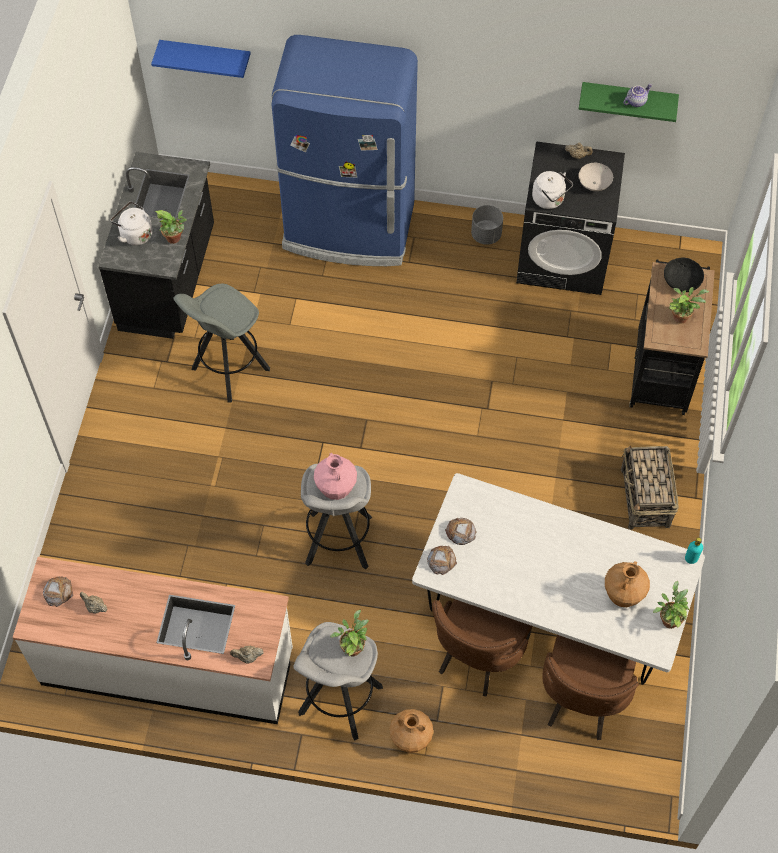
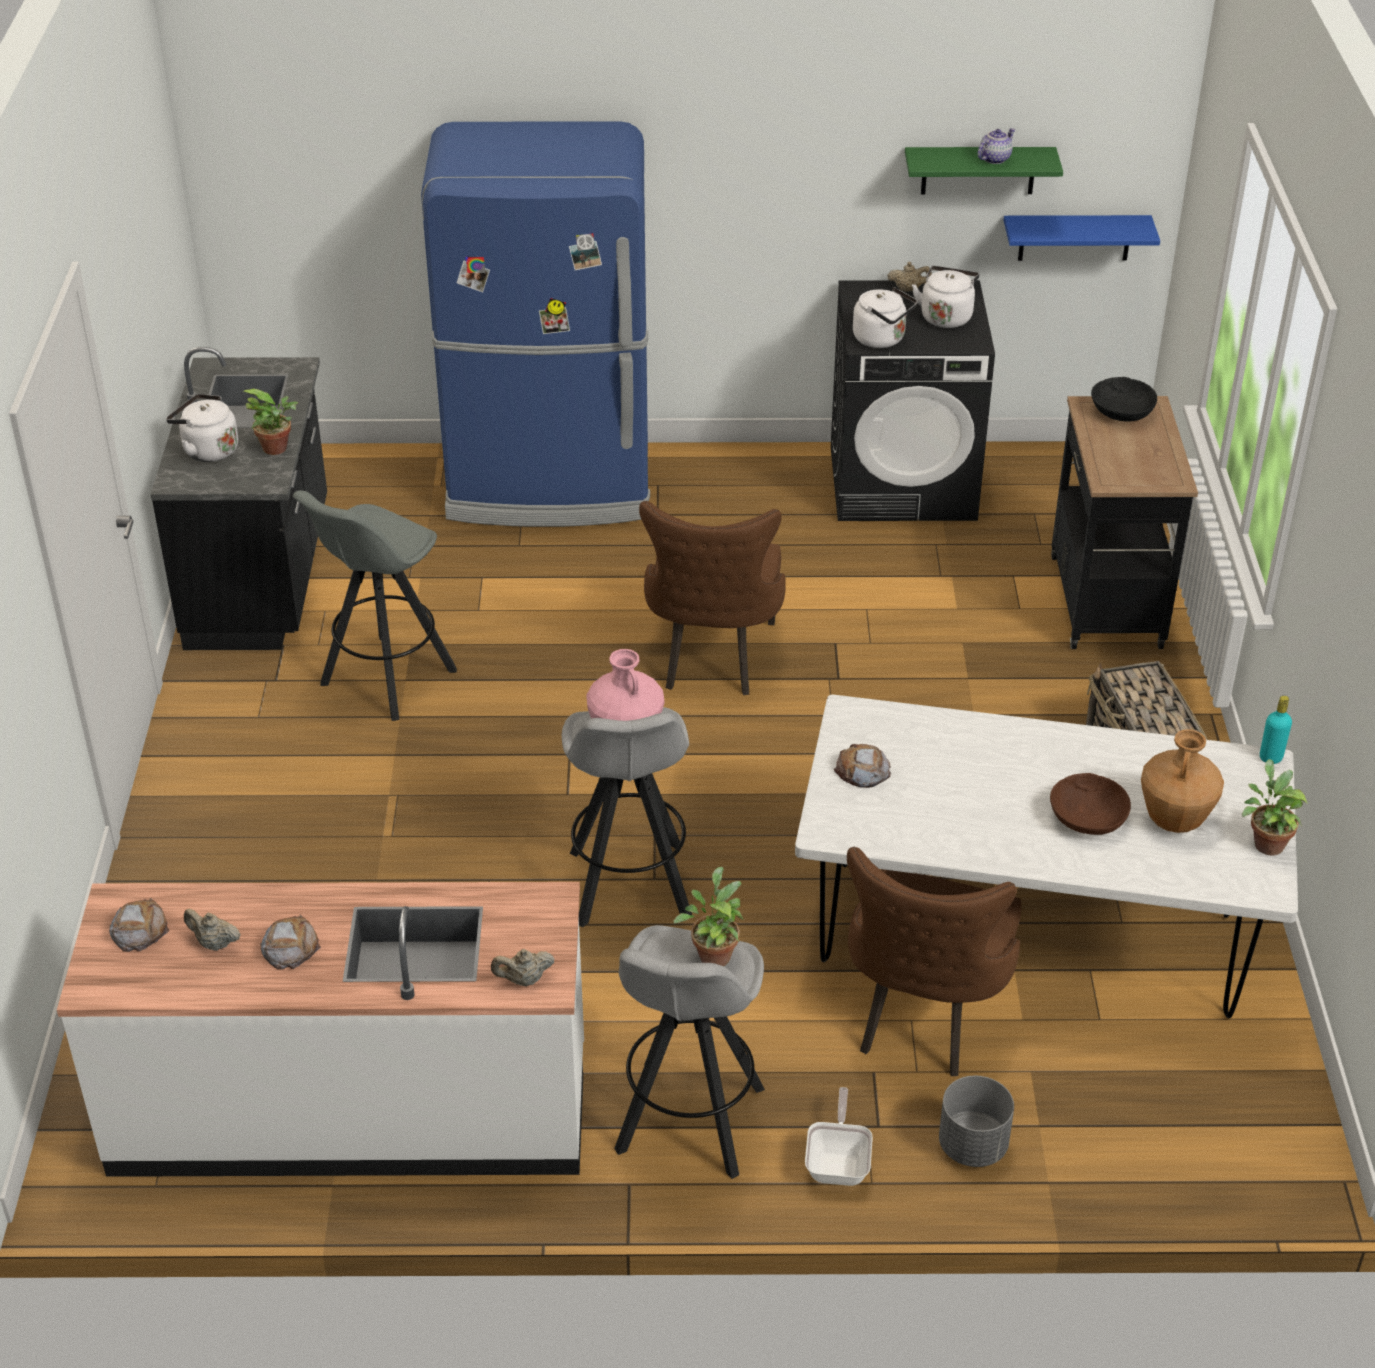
camera: 10 degrees left, 20 degrees down
blue shelf [151,40,251,78] -> blue shelf moved to [1004,215,1160,261]
brown vase [389,709,433,753] -> frying pan [805,1087,873,1186]
bread [427,546,457,575] -> bread moved to [260,915,321,969]
grey planter [471,205,503,245] -> grey planter moved to [939,1076,1014,1167]
brown chair [542,635,639,740] -> brown chair moved to [639,501,786,695]
white bowl [578,163,613,191] -> white kettle [912,266,979,328]
potted plant [669,287,709,324] -> none
none -> brown bowl [1050,773,1131,835]

